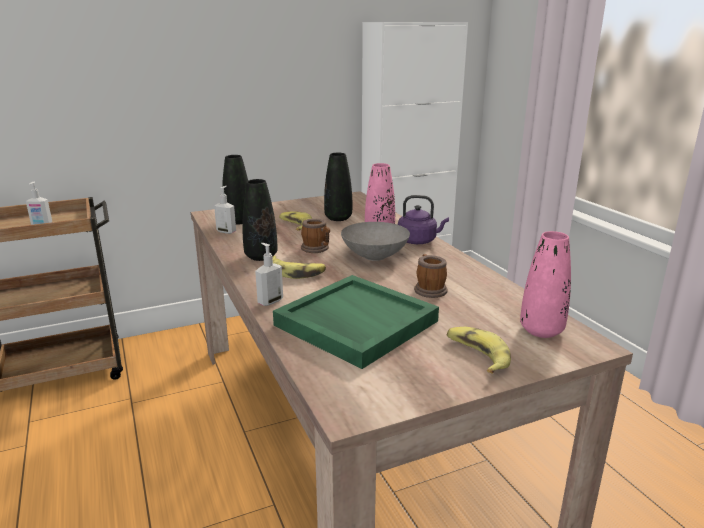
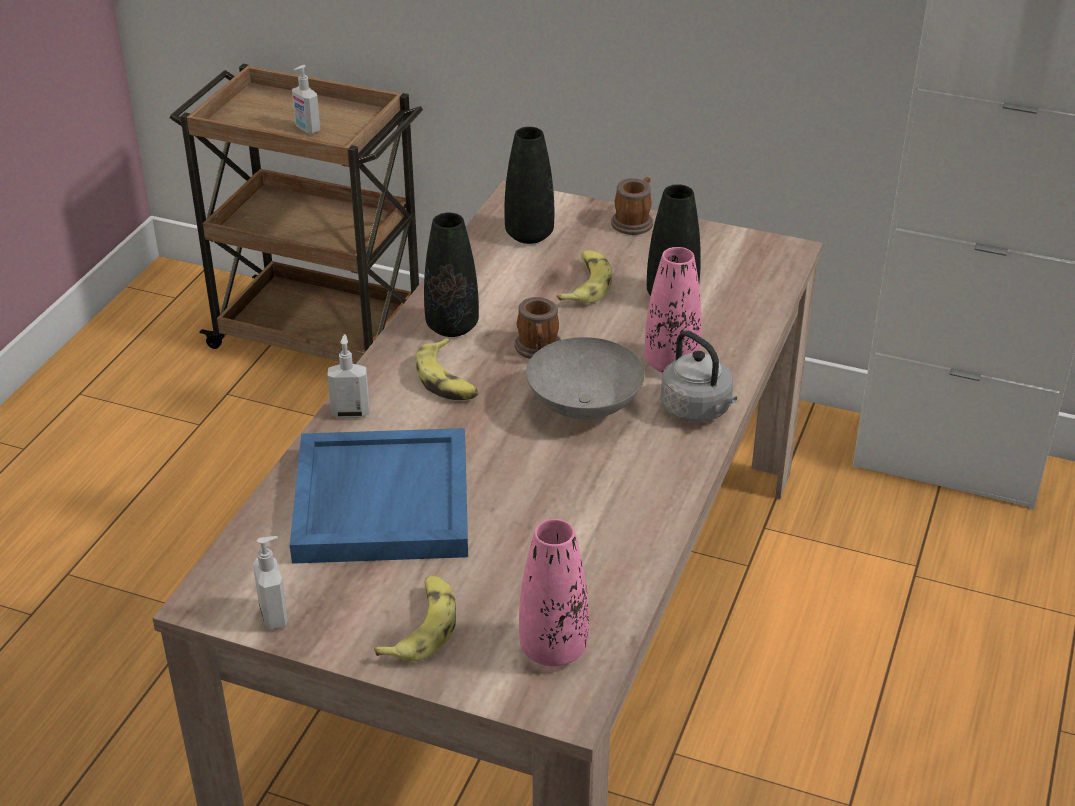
camera: 45 degrees right, 15 degrees up
soap dispenser [214,186,236,234] -> soap dispenser moved to [253,536,288,630]
green tray [273,275,439,369] -> blue tray [290,428,468,564]
purple kettle [398,195,449,244] -> grey kettle [661,331,737,422]
mug [414,254,448,298] -> mug moved to [611,177,653,235]

